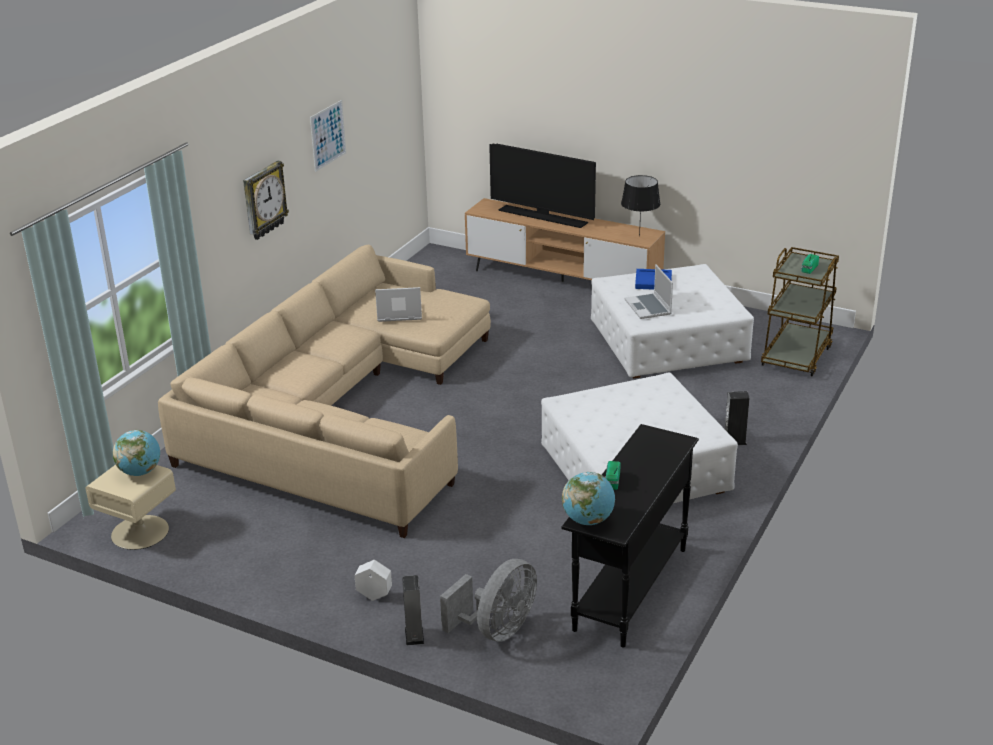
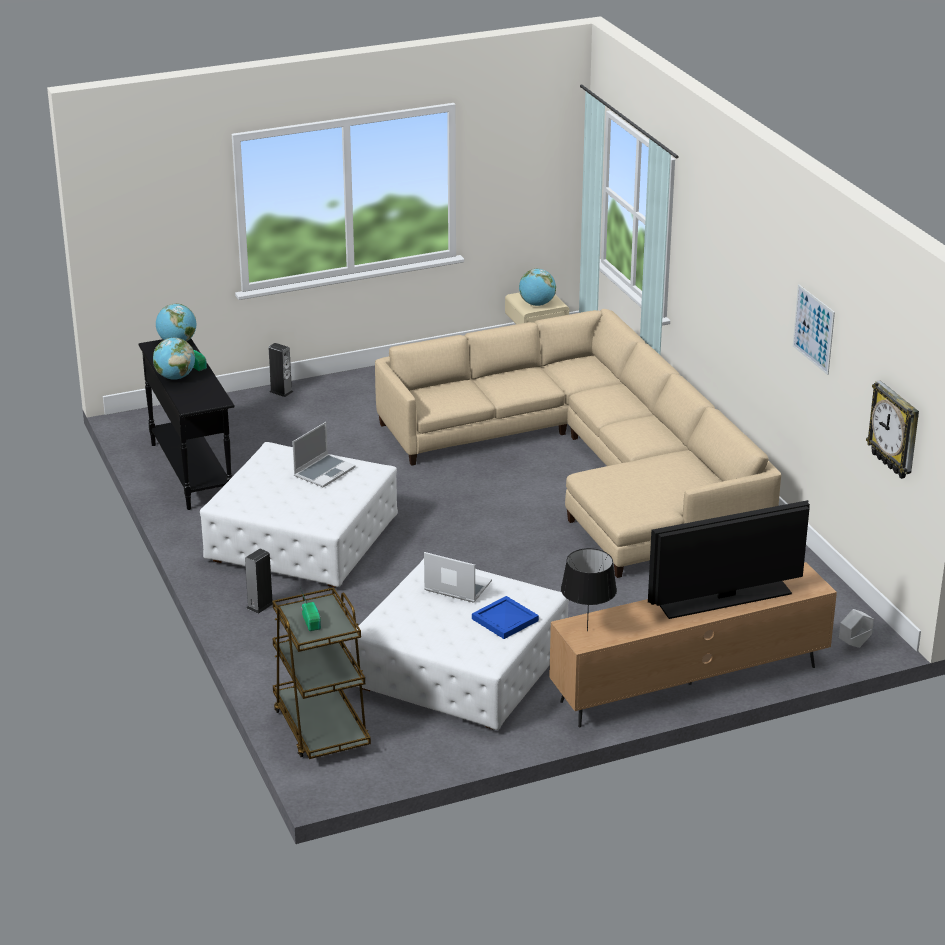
camera: 130 degrees right, 0 degrees up
wall clock [243,161,289,240] -> wall clock moved to [866,380,919,479]
white planter [355,560,392,601] -> white planter moved to [839,609,874,648]
laptop [375,287,422,322] -> laptop moved to [292,422,356,488]
grey fan [440,559,537,642] -> none
none -> globe [153,337,195,380]

